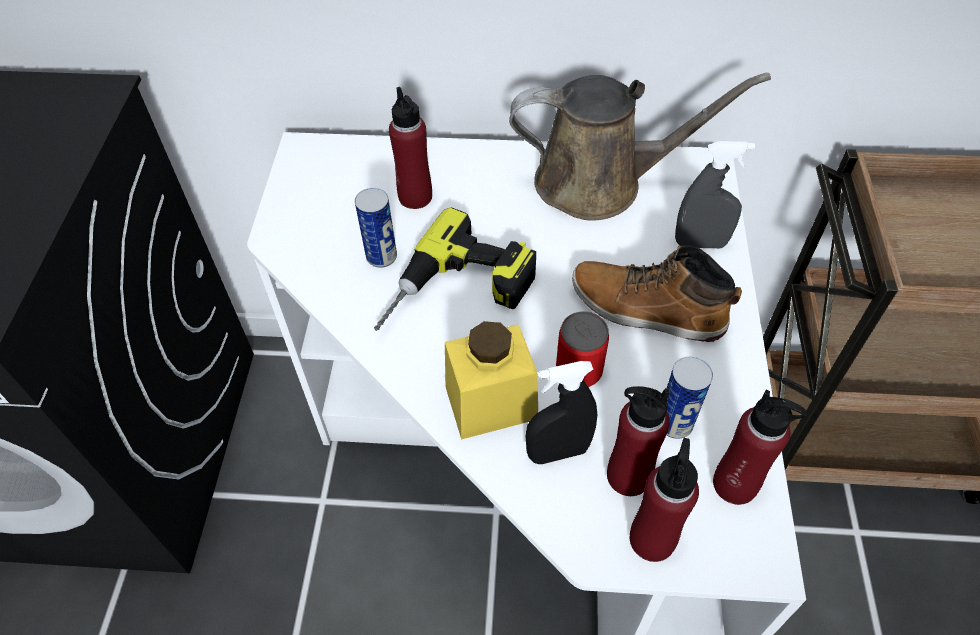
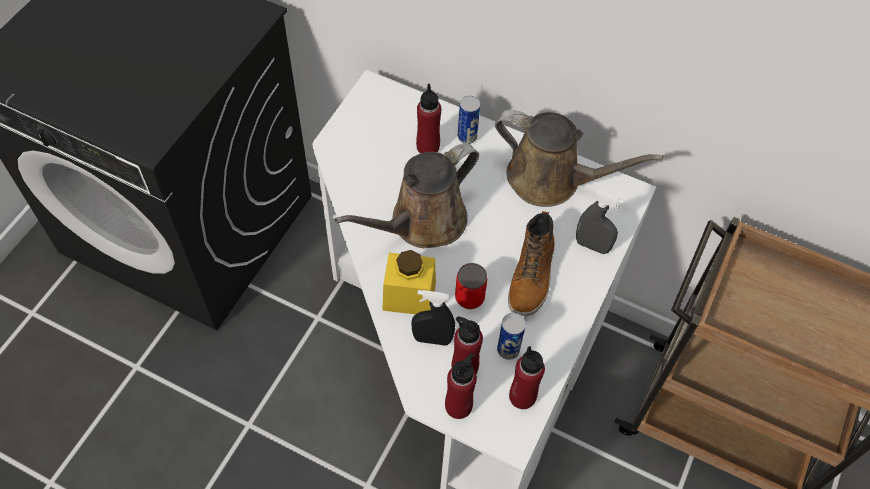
camera: 20 degrees right, 5 degrees up
can [355,188,397,268] -> can moved to [458,96,480,144]
power drill [374,208,536,331] -> brown watering can [335,143,479,248]
boot [572,246,742,342] -> boot turned 120 degrees counterclockwise [508,211,555,316]

